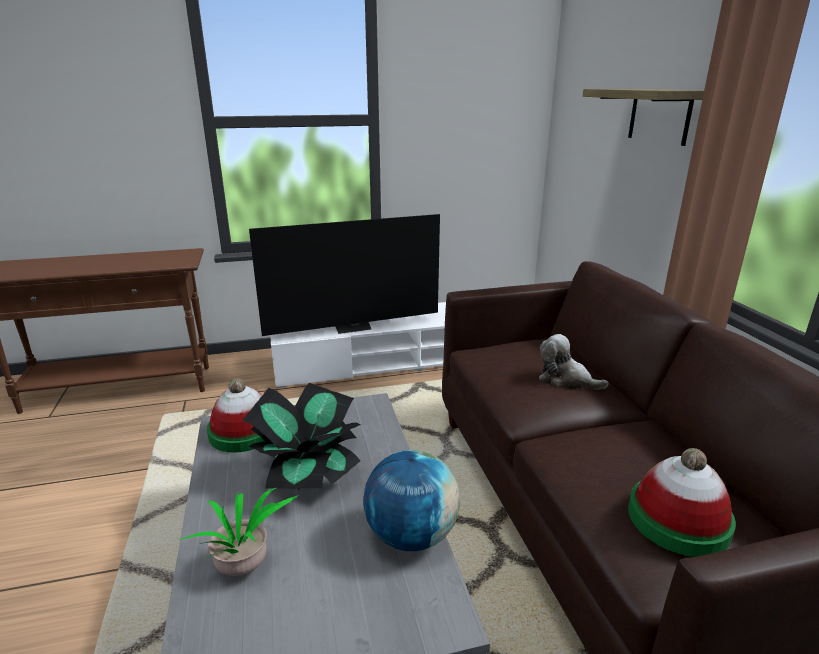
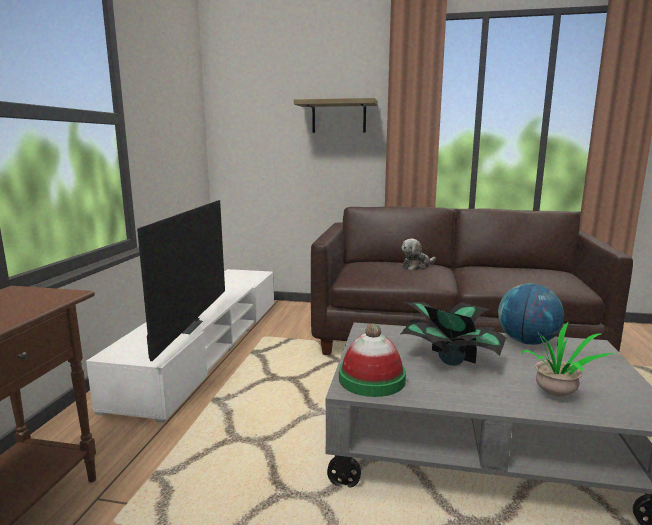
camera: 65 degrees left, 10 degrees down
hat [628,448,736,557] -> none

